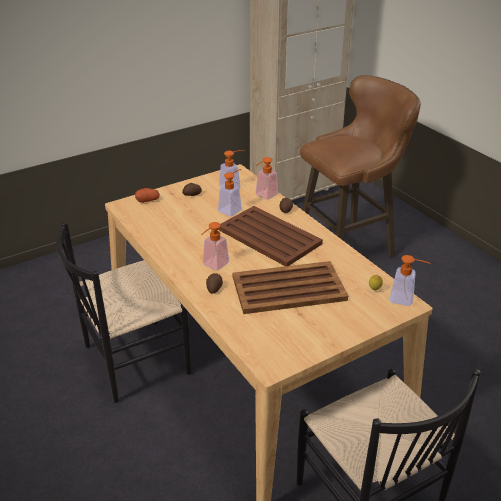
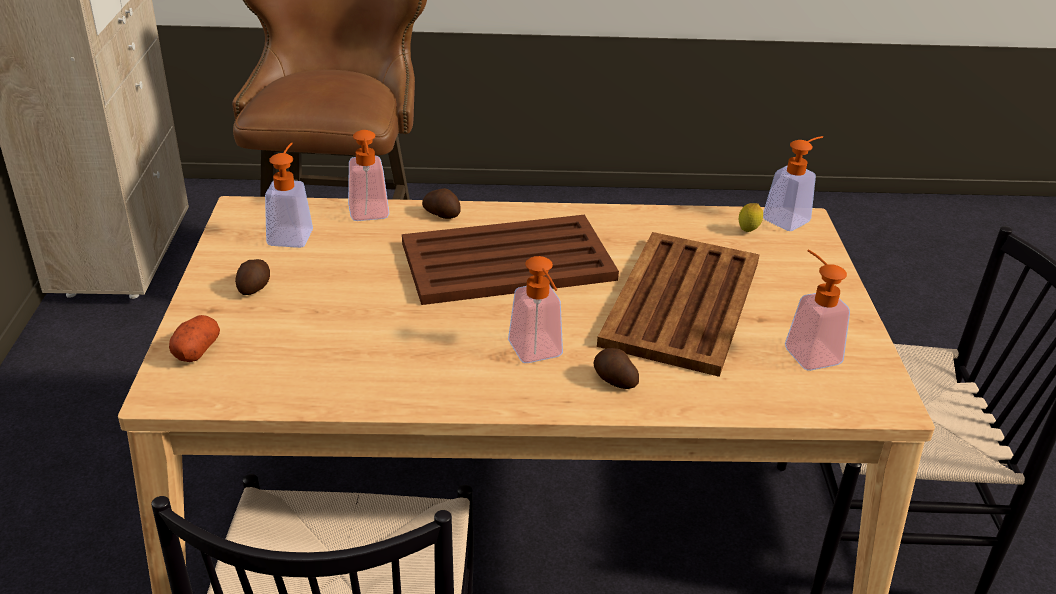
camera: 60 degrees left, 0 degrees up
soap dispenser [218,169,242,216] -> soap dispenser moved to [785,250,850,371]

